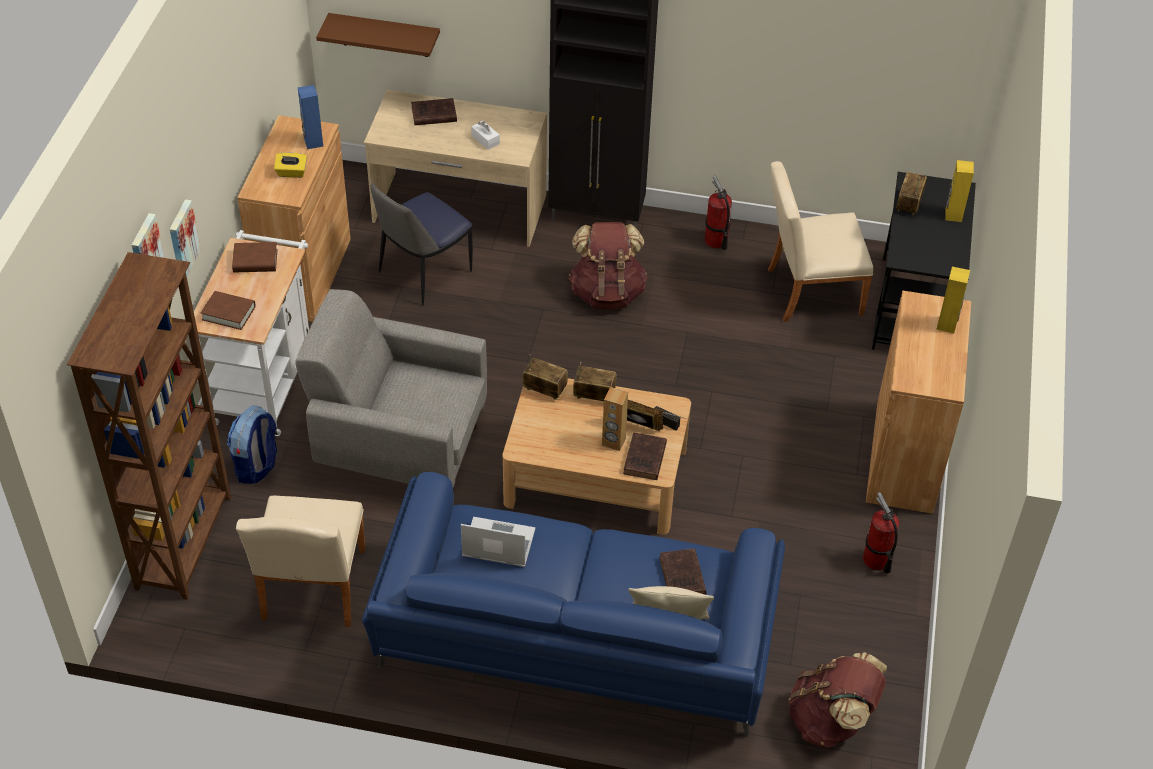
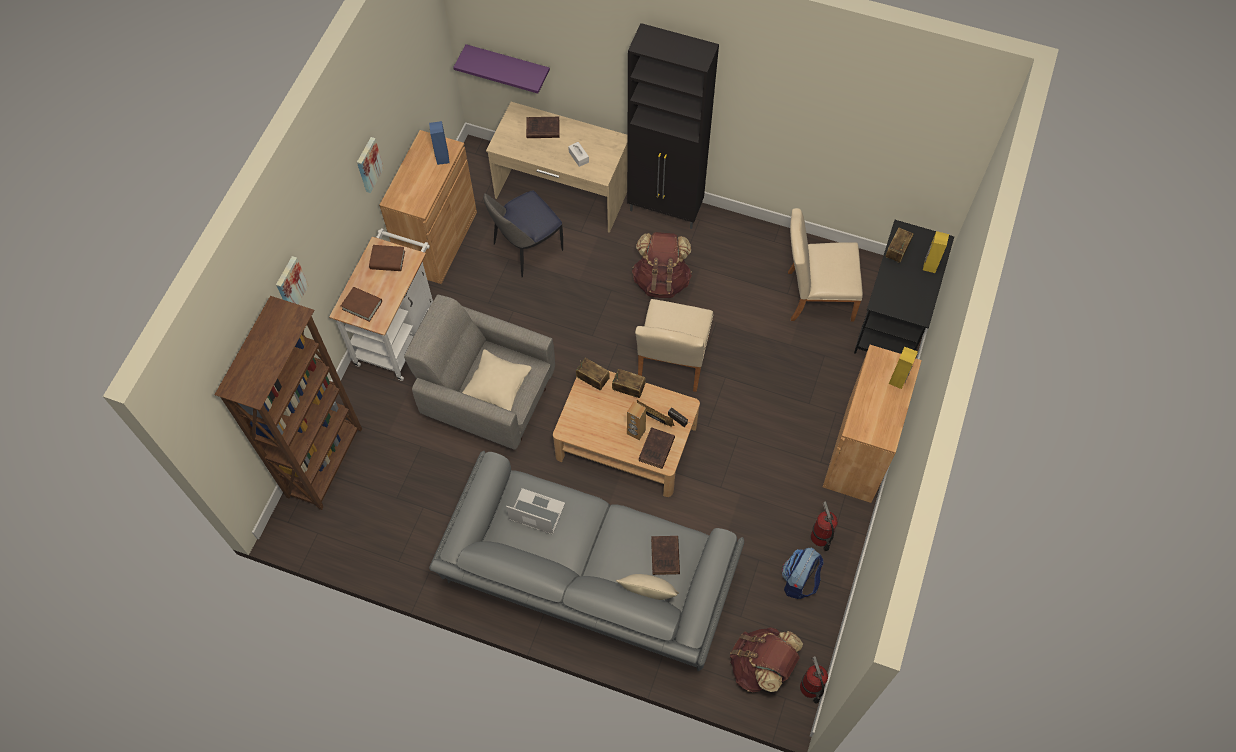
camera: 10 degrees right, 15 degrees up
picture [170,199,201,277] -> picture moved to [357,137,384,193]
backpack [227,406,277,484] -> backpack moved to [782,548,824,599]
beige chair [236,495,366,627] -> beige chair moved to [635,299,713,392]
yellow tissue box [274,152,307,178] -> none
brown shelf [316,13,440,57] -> purple shelf [453,44,550,93]
blue sofa [362,472,785,737] -> grey sofa [429,451,744,671]
fire extinguisher [705,175,732,250] -> fire extinguisher moved to [800,656,828,704]
none -> beige pillow [462,349,532,411]

